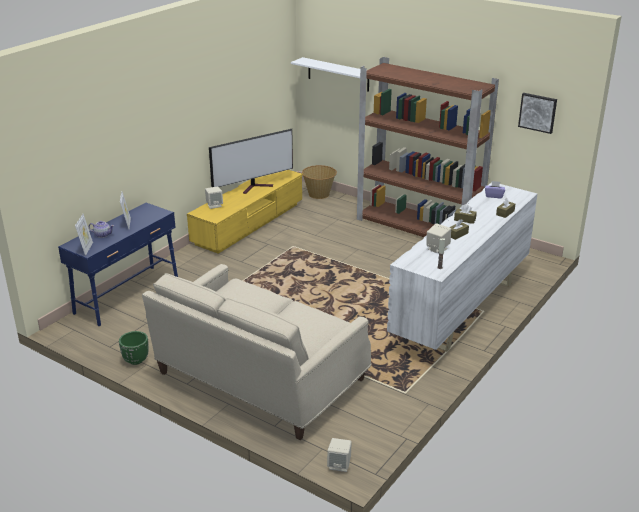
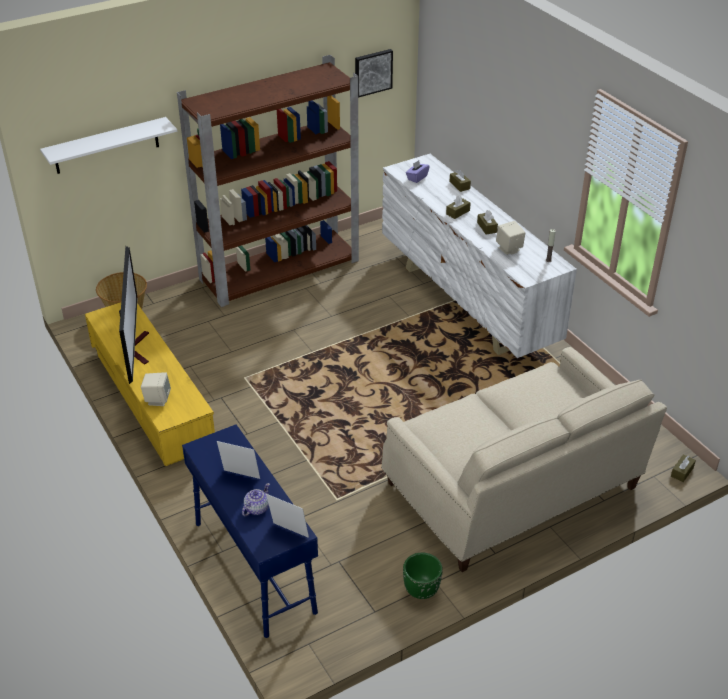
camera: 65 degrees left, 10 degrees up
beige speaker [327,438,352,472] -> brown tissue box [671,454,696,482]

